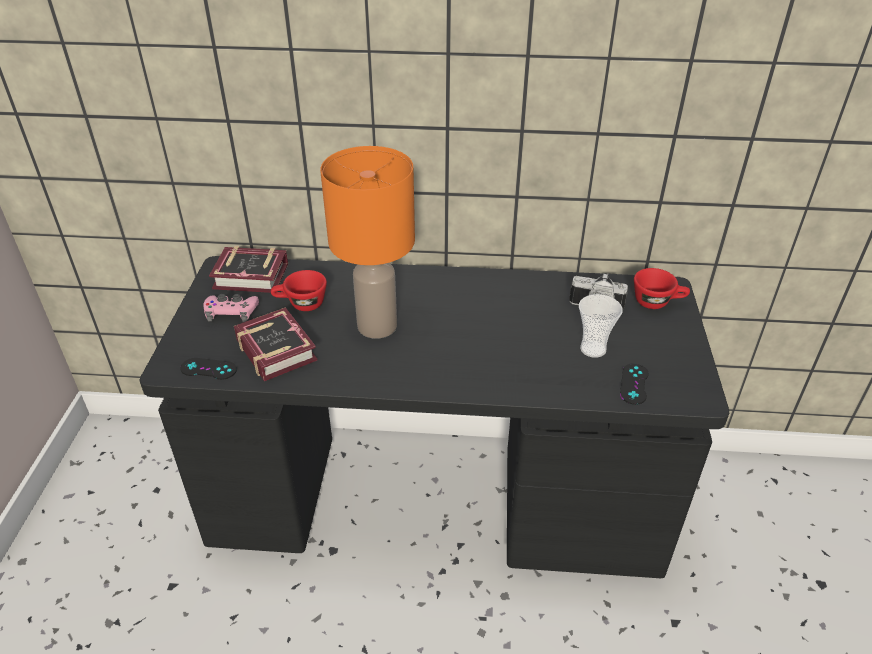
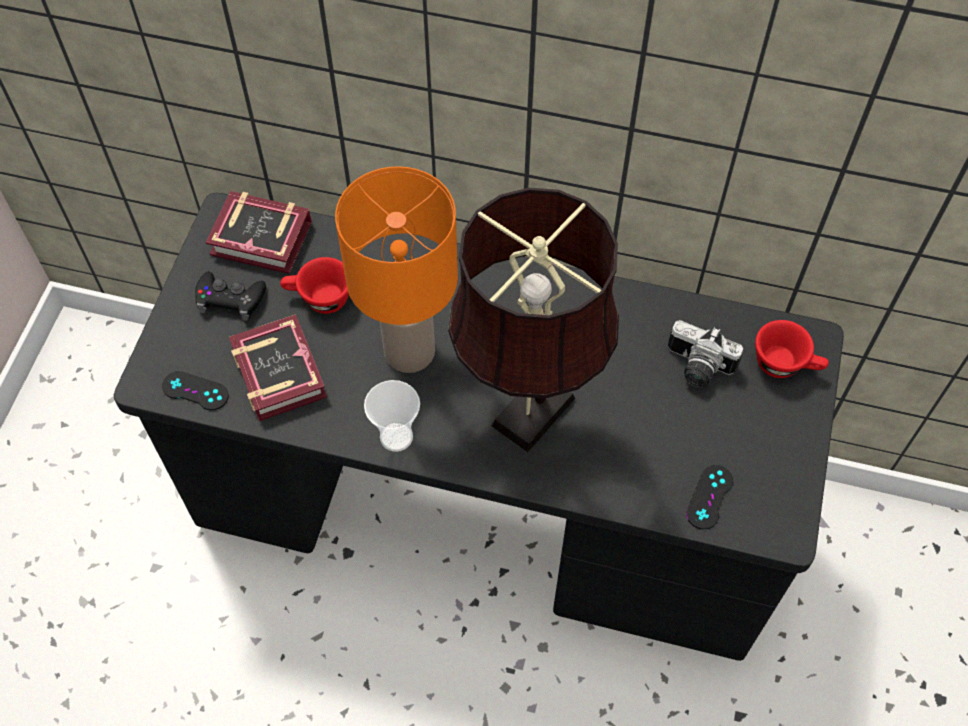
camera: 10 degrees right, 20 degrees up
pink game controller [203,294,259,322] -> black game controller [195,272,266,321]
cup [579,294,623,358] -> cup moved to [364,380,420,452]
none -> brown table lamp [448,188,619,452]

